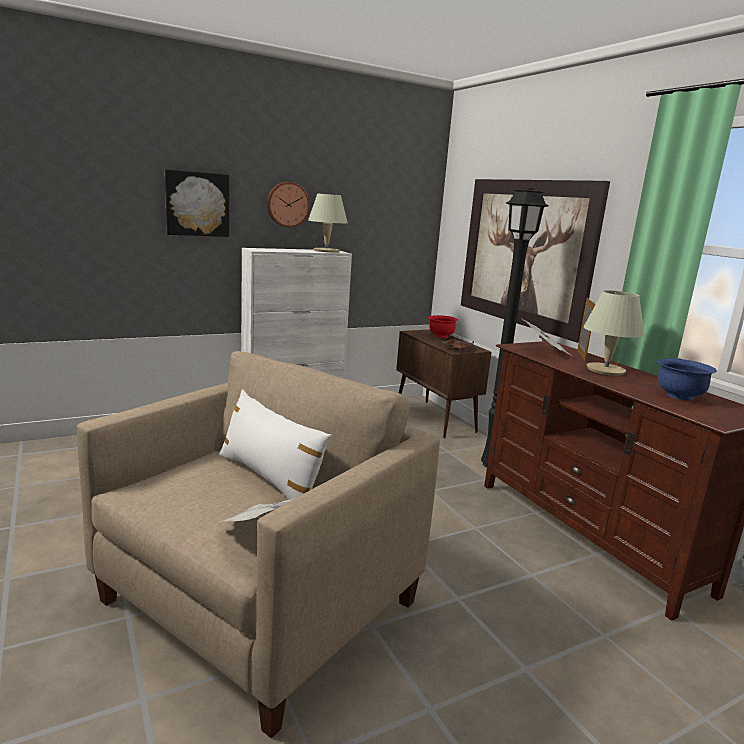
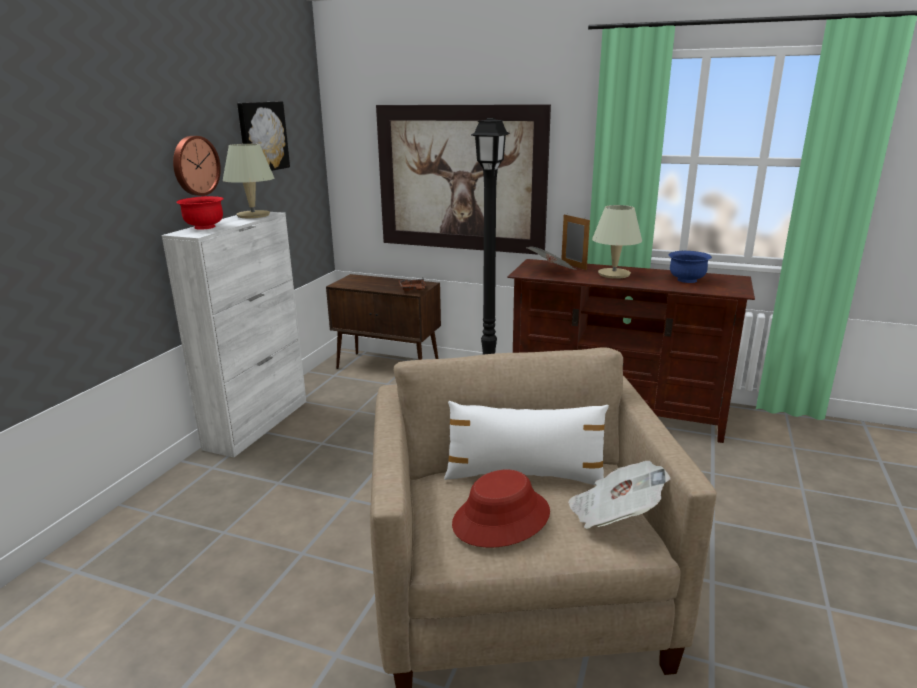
camera: 40 degrees left, 5 degrees up
picture [165,169,229,237] -> picture moved to [237,101,290,171]
red bowl [428,315,458,338] -> red bowl moved to [176,196,224,230]
none -> red hat [452,469,550,548]

